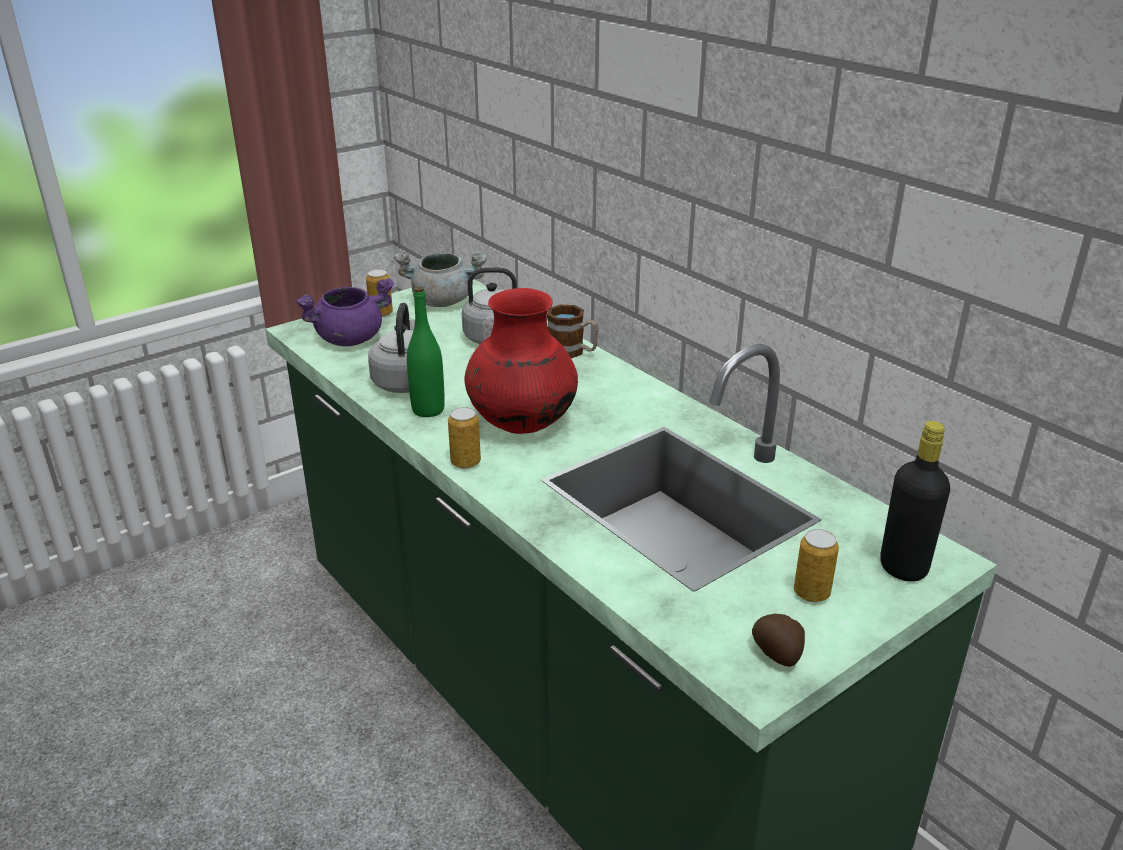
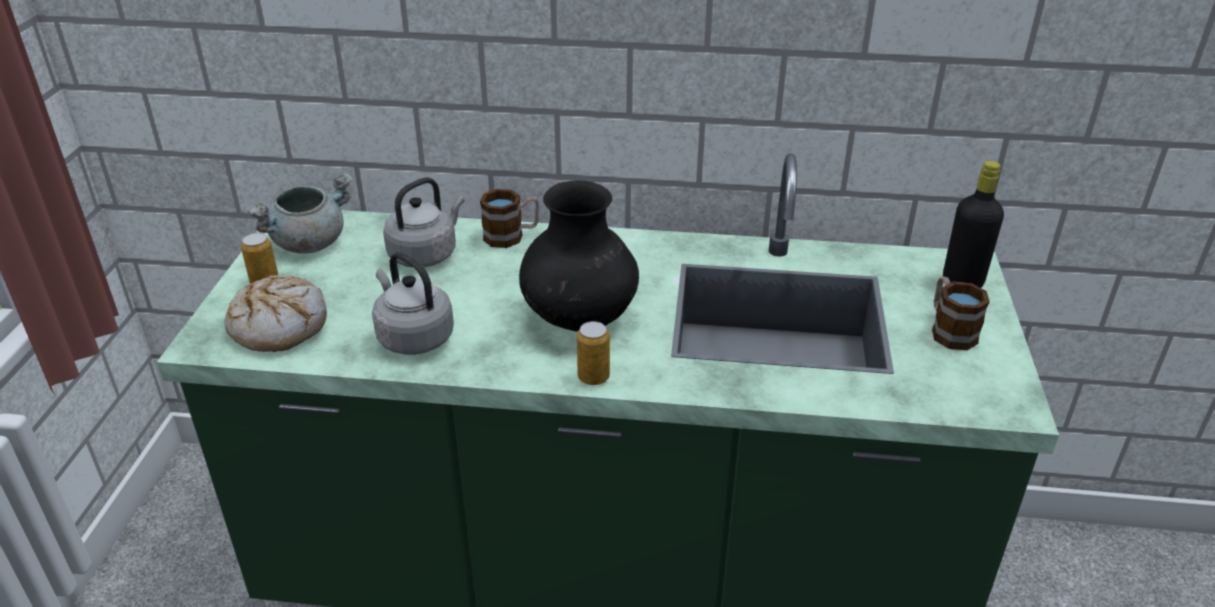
camera: 45 degrees left, 5 degrees up
purple cooking pot [296,278,394,346] -> bread [224,275,327,352]
green bottle [407,287,445,417] -> none
red vase [464,288,578,434] -> black vase [519,180,639,332]
potato [752,614,805,667] -> none
can [794,529,839,602] -> mug [932,276,990,350]

